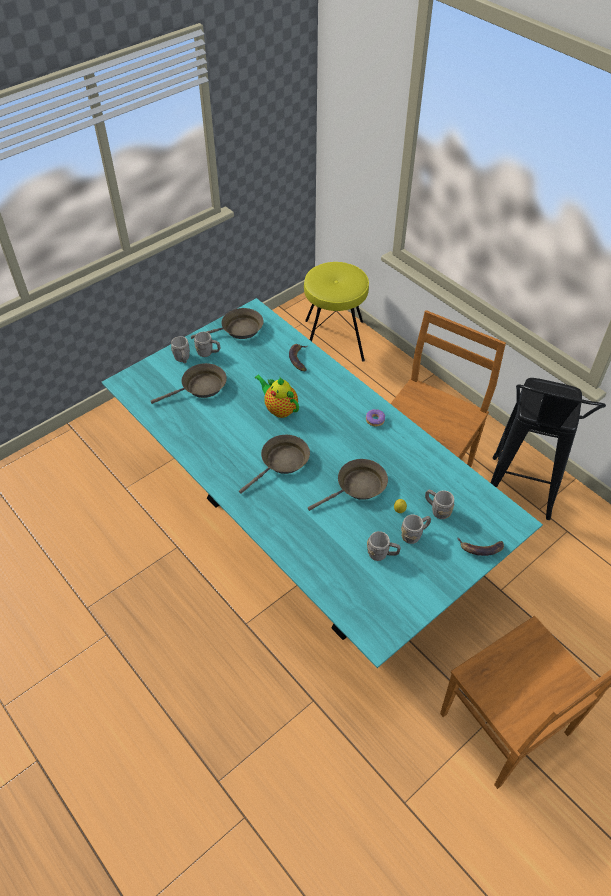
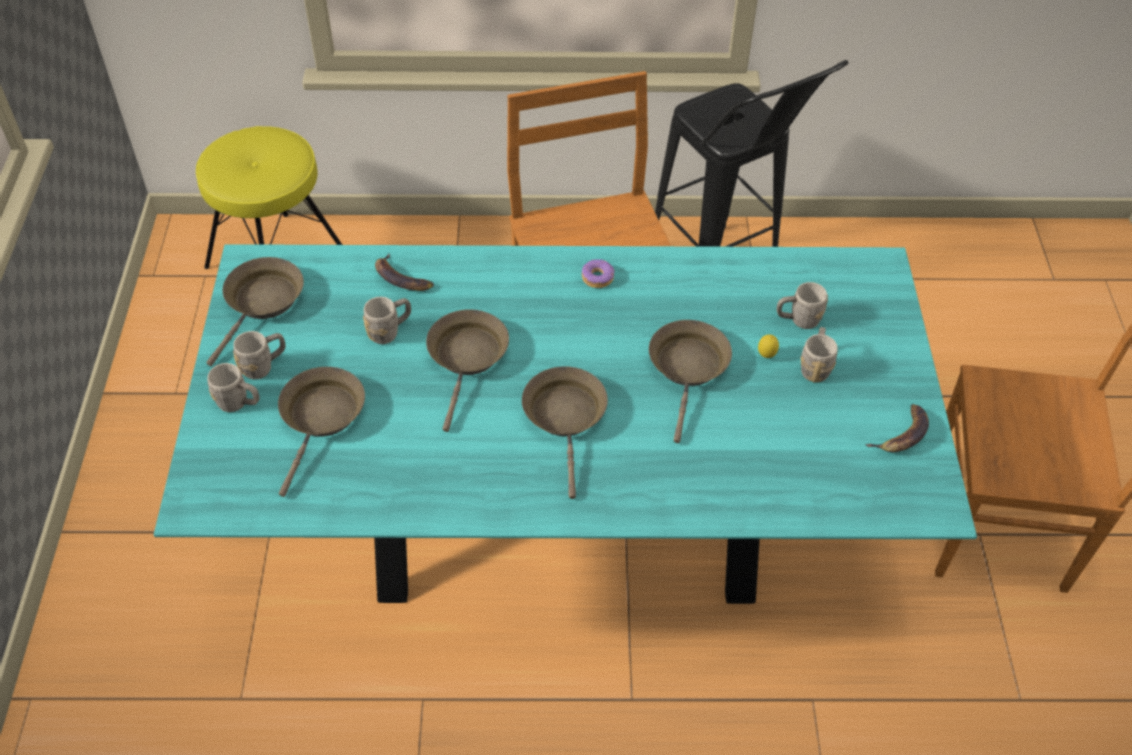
camera: 50 degrees left, 0 degrees up
teapot [254,375,299,418] -> brown frying pan [426,309,509,432]
grey mug [367,531,401,561] -> grey mug moved to [363,297,411,344]
banana [457,537,504,556] -> banana moved to [865,404,929,452]

